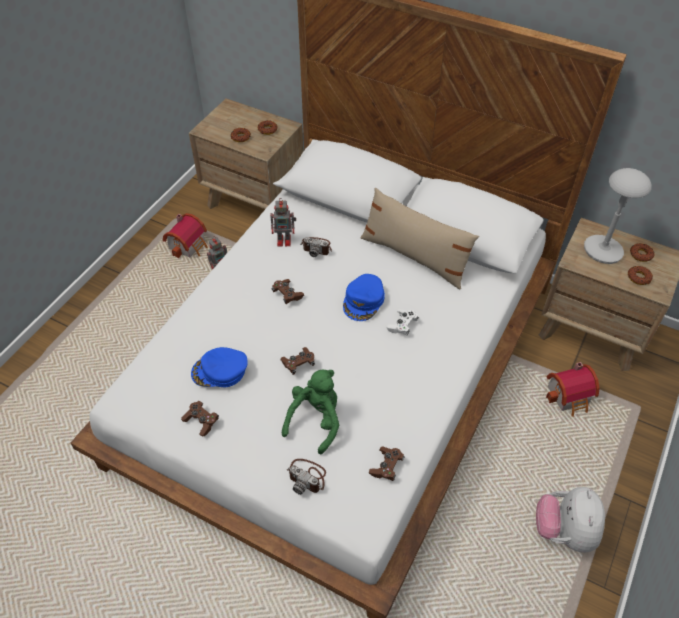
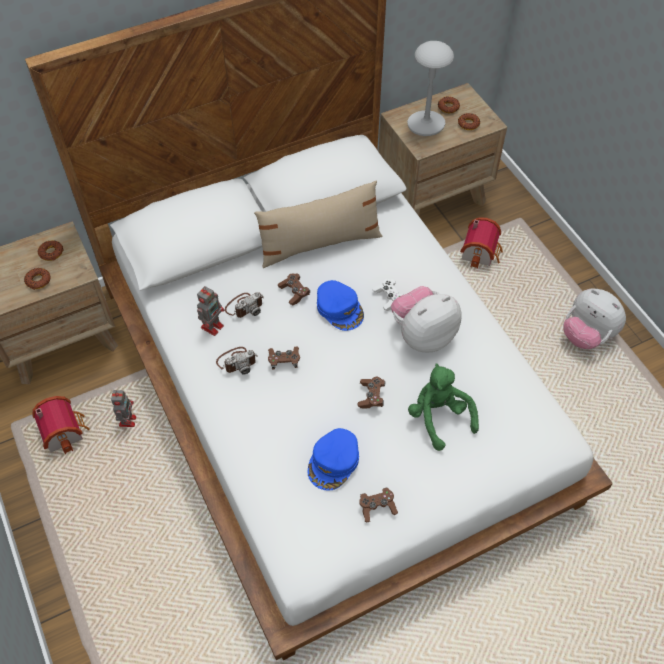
camera: 55 degrees left, 5 degrees up
camera [287,459,326,495] -> camera moved to [216,347,258,375]
brown game controller [369,446,405,481] -> brown game controller moved to [278,273,310,305]
none -> plush toy [391,286,462,352]

